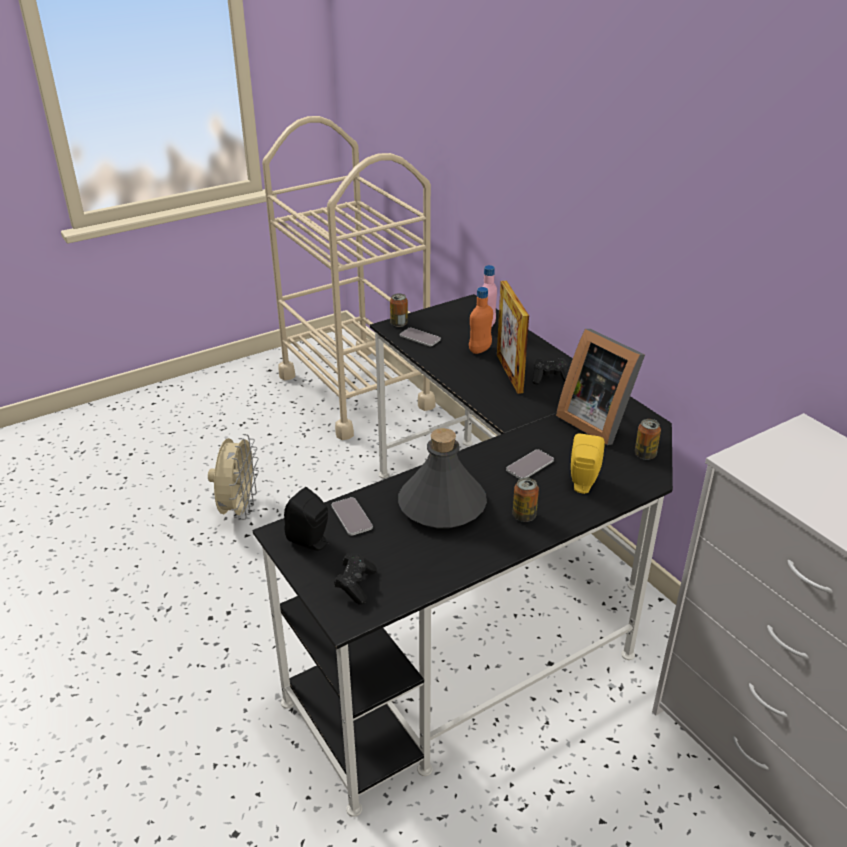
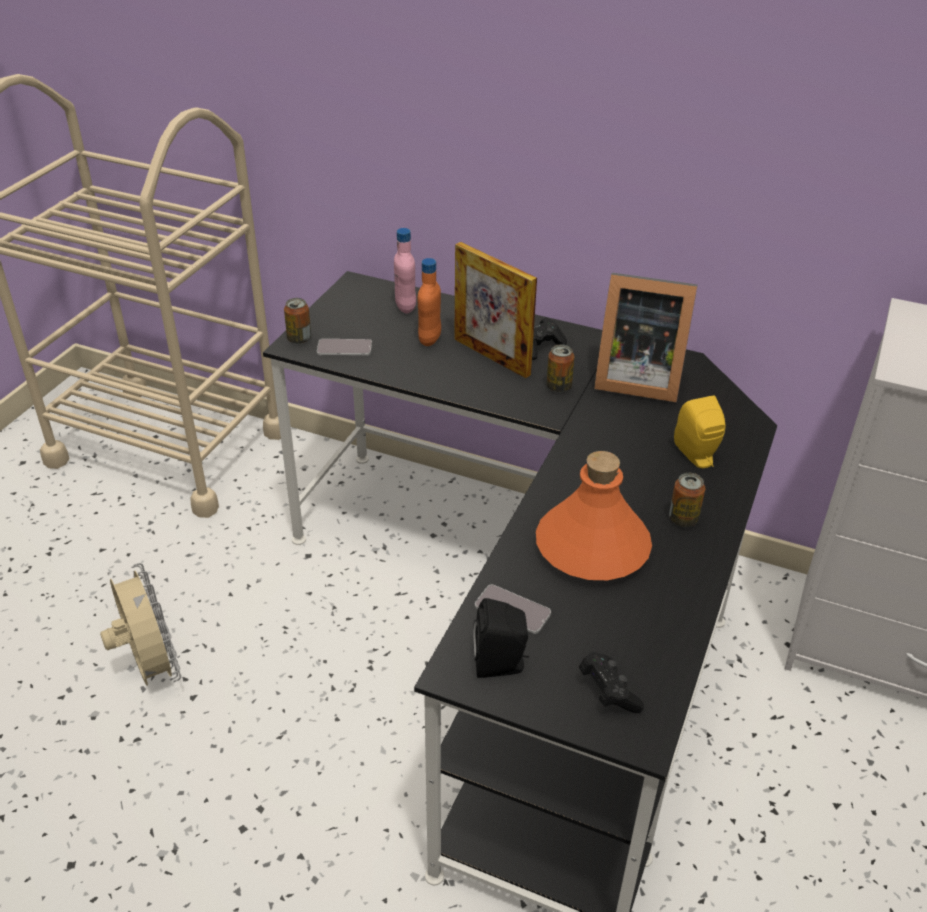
camera: 35 degrees left, 5 degrees up
grey bottle [398,428,487,529] -> orange bottle [536,451,652,580]
phone [506,449,554,479] -> none
can [635,419,661,460] -> can moved to [546,344,574,393]

